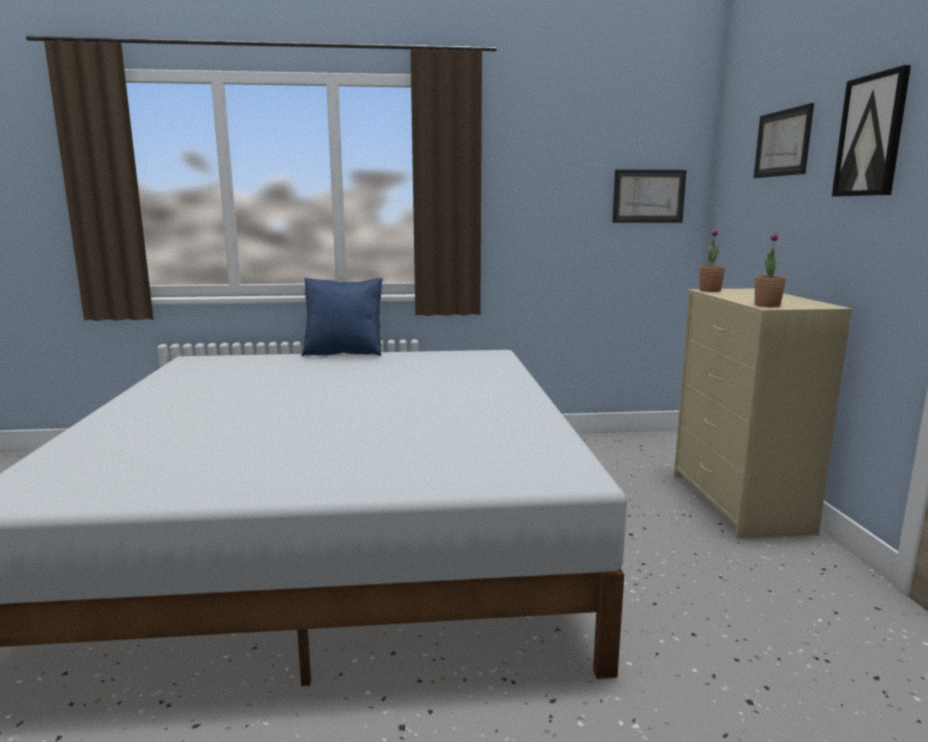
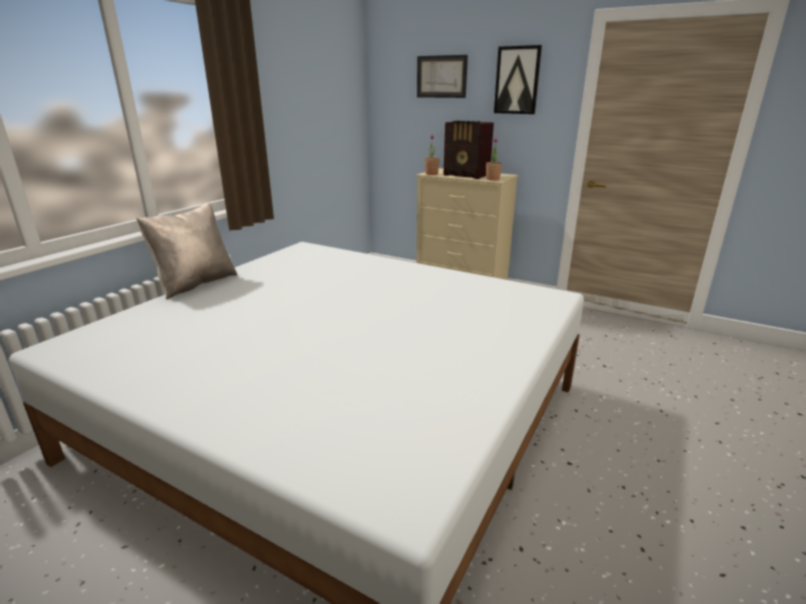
camera: 55 degrees left, 10 degrees up
blue pillow [301,278,382,356] -> beige pillow [136,203,237,300]
picture [612,170,687,223] -> none
none -> radio [444,120,494,179]

